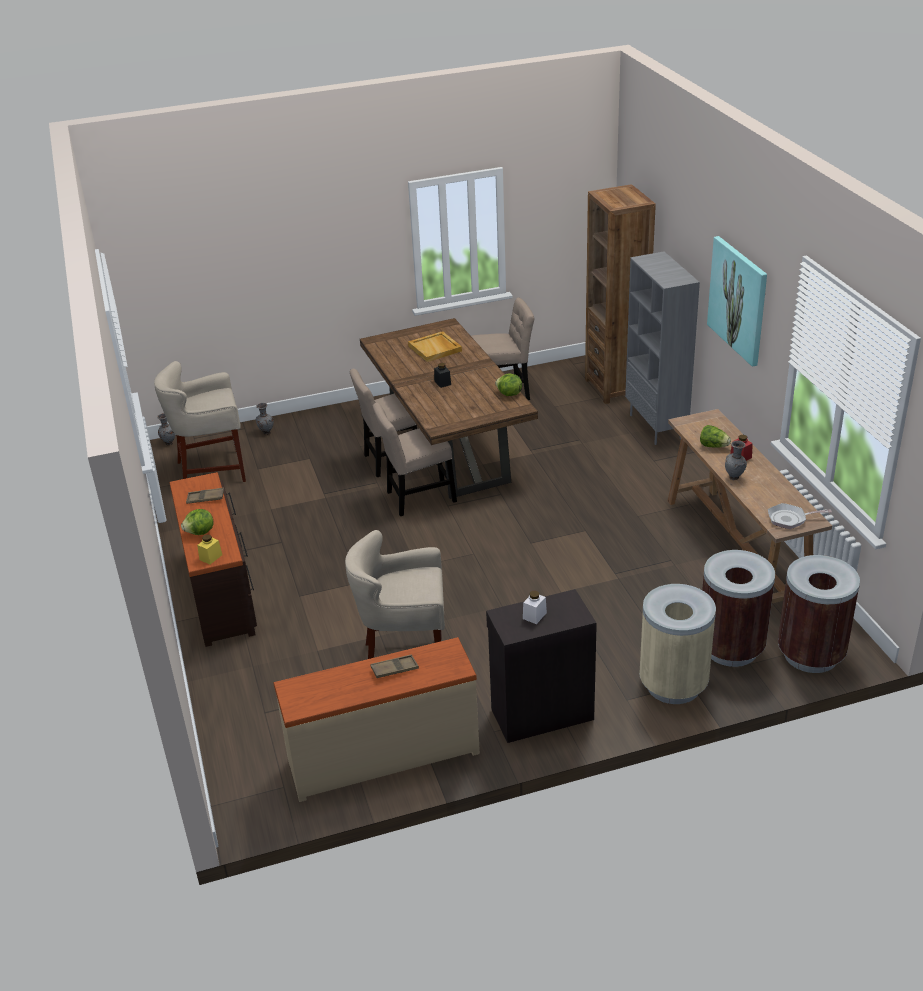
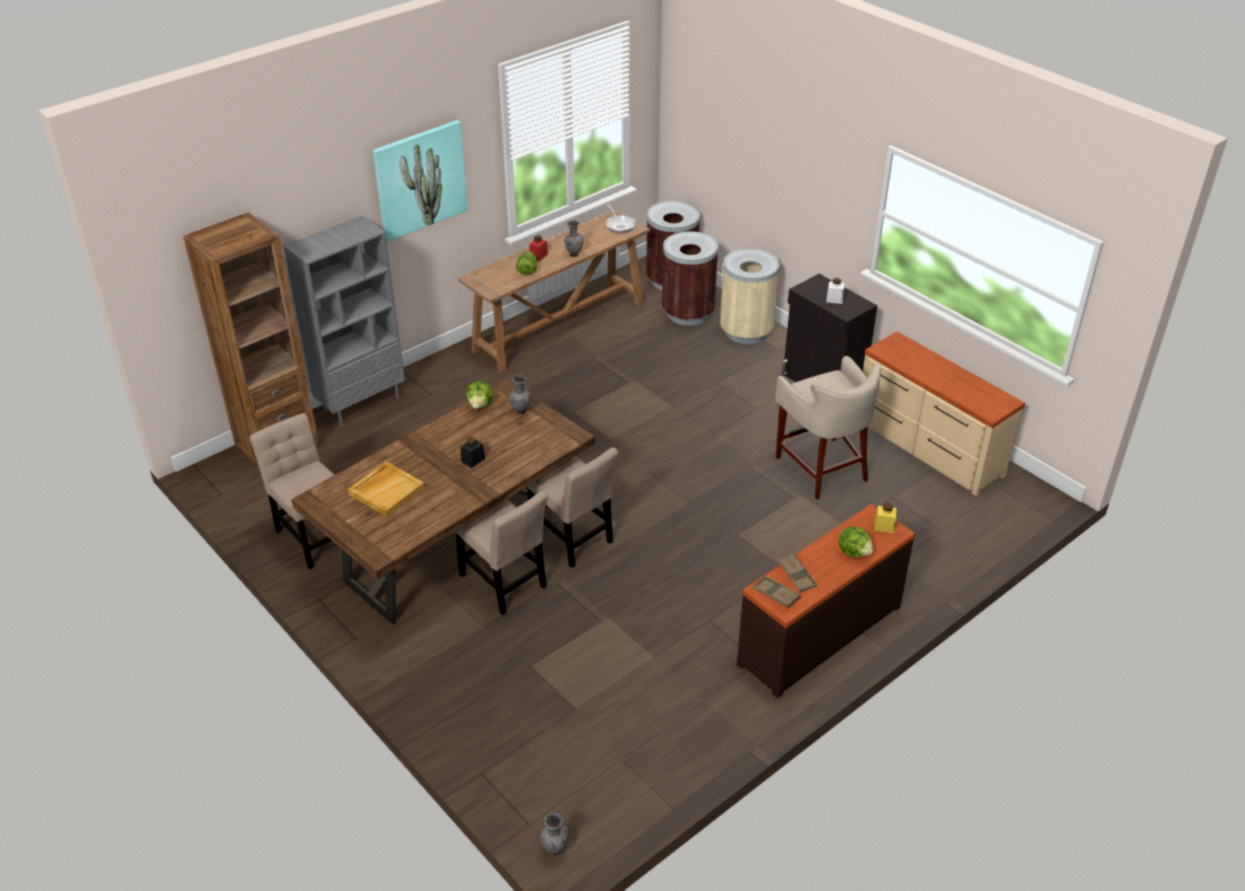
camera: 115 degrees left, 5 degrees up
beige stool [154,361,246,482] -> none
grey vase [256,403,274,435] -> grey vase moved to [509,374,531,415]
brown tray [370,655,419,678] -> brown tray moved to [753,576,800,608]

